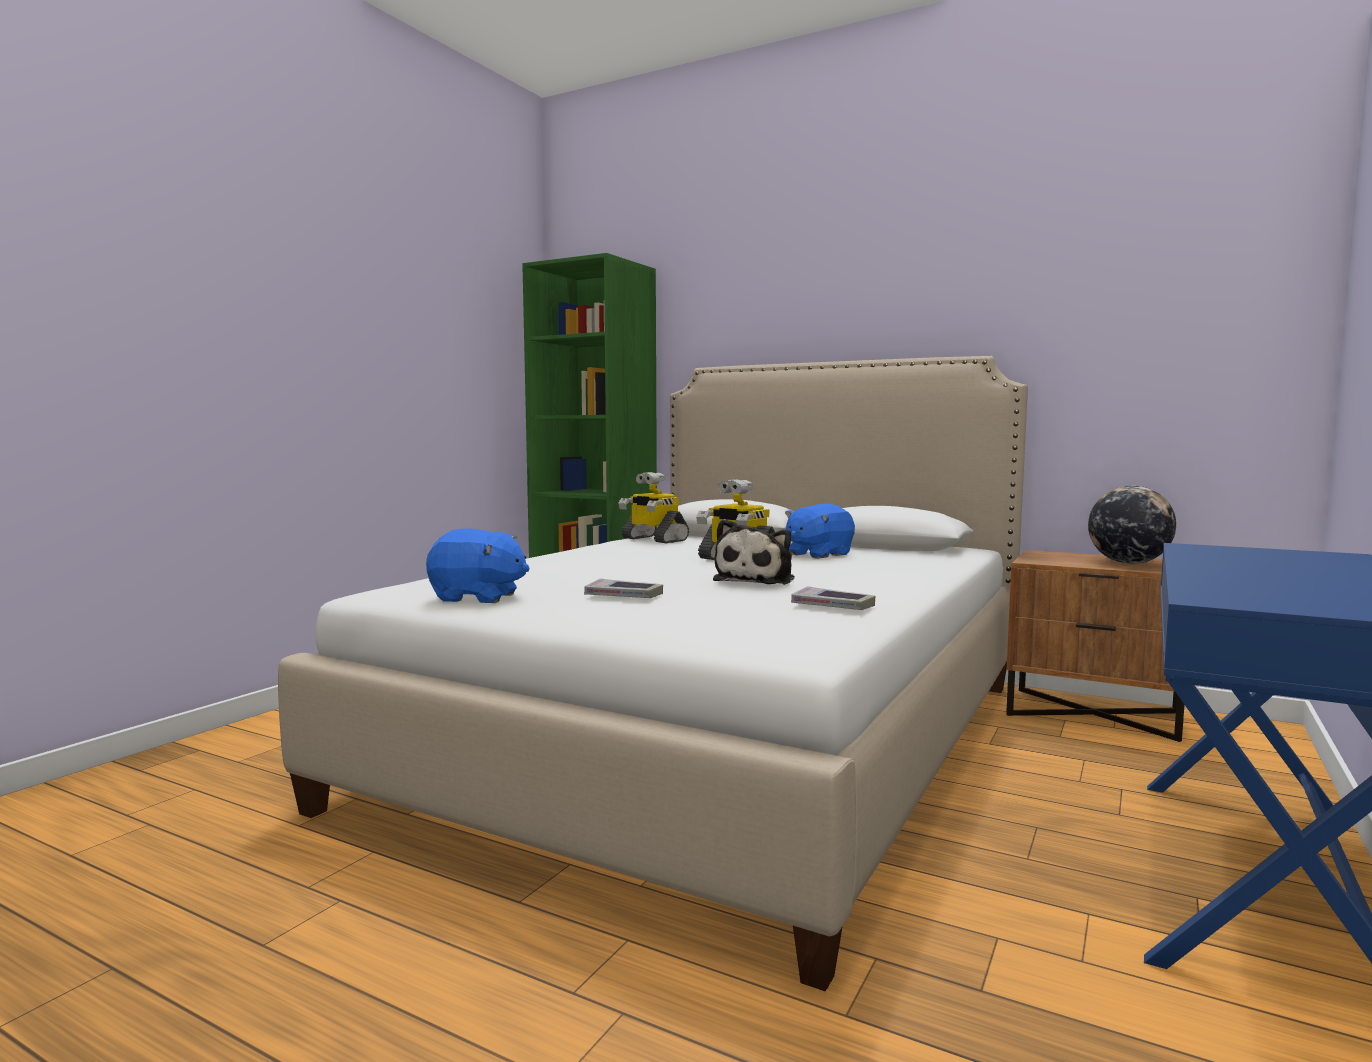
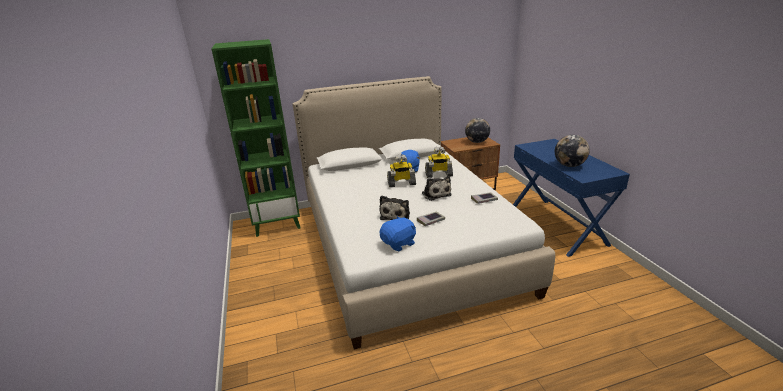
camera: 45 degrees left, 20 degrees up
toy robot [618,472,689,544] -> toy robot moved to [425,146,453,178]
none -> plush toy [380,196,410,220]
none -> globe [555,135,590,167]

